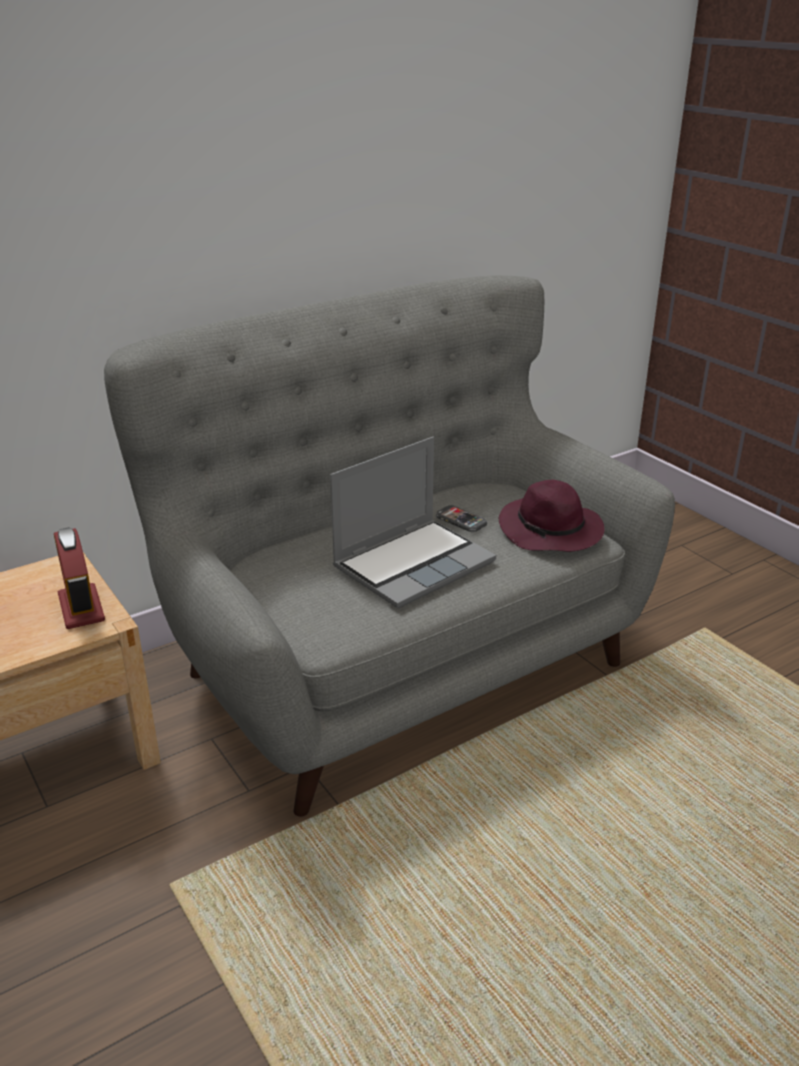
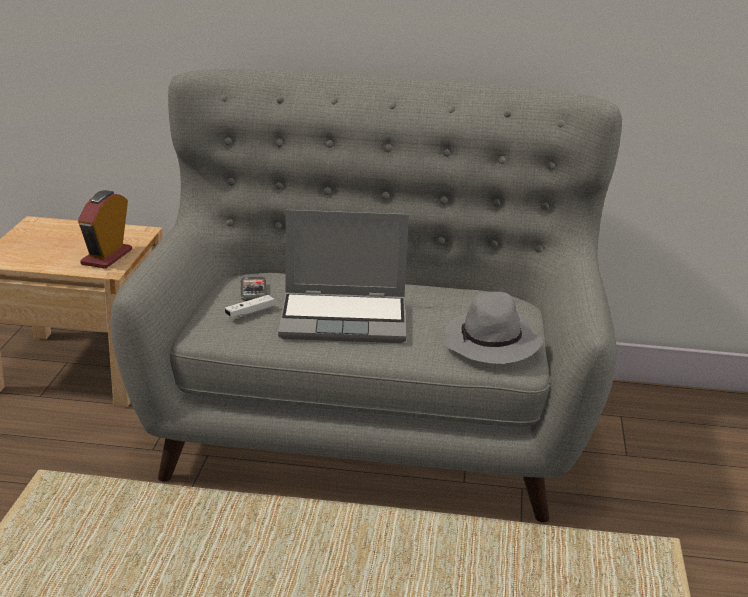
camera: 40 degrees right, 5 degrees down
phone [436,505,487,532] -> phone moved to [241,277,267,301]
purple hat [499,480,604,552] -> grey hat [443,292,543,364]
none -> white game controller [225,295,275,317]

